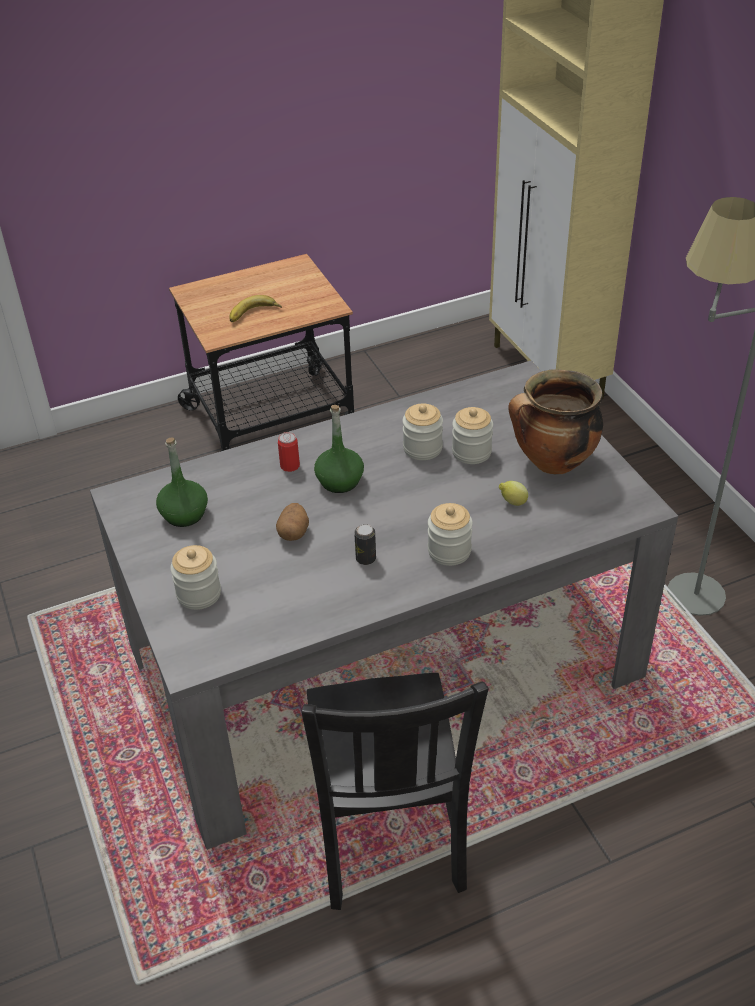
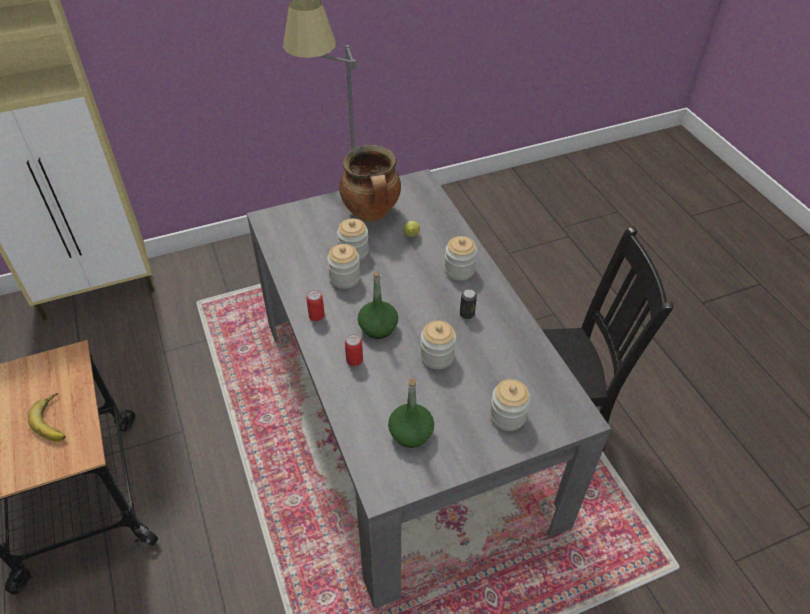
camera: 90 degrees left, 5 degrees up
potato [276,503,309,541] -> jar [420,321,456,369]
none -> can [307,290,325,321]

